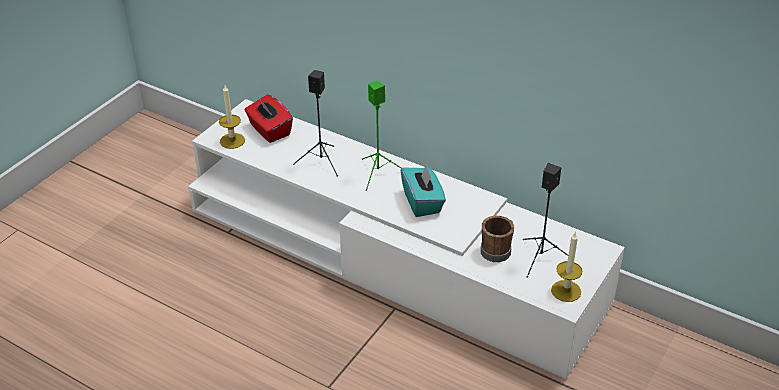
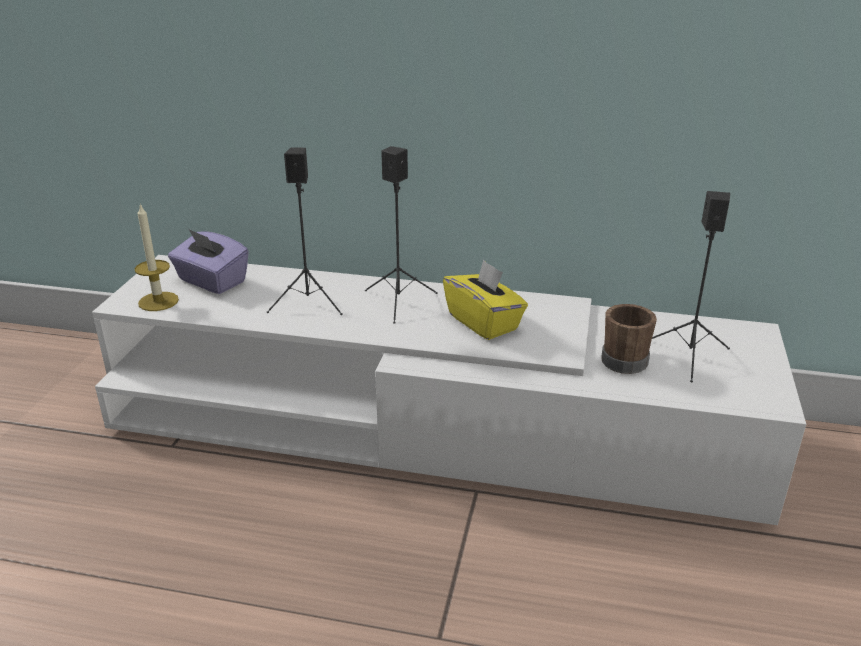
camera: 20 degrees left, 10 degrees down
red tissue box [245,94,293,143] -> purple tissue box [168,229,249,294]
green speaker [361,80,401,191] -> black speaker [365,146,438,324]
turquoise tissue box [401,163,446,217] -> yellow tissue box [443,259,528,340]
candle [551,231,582,302] -> none

